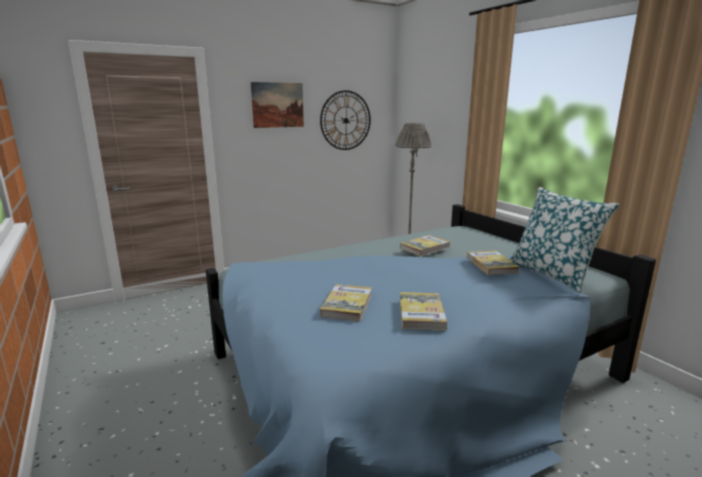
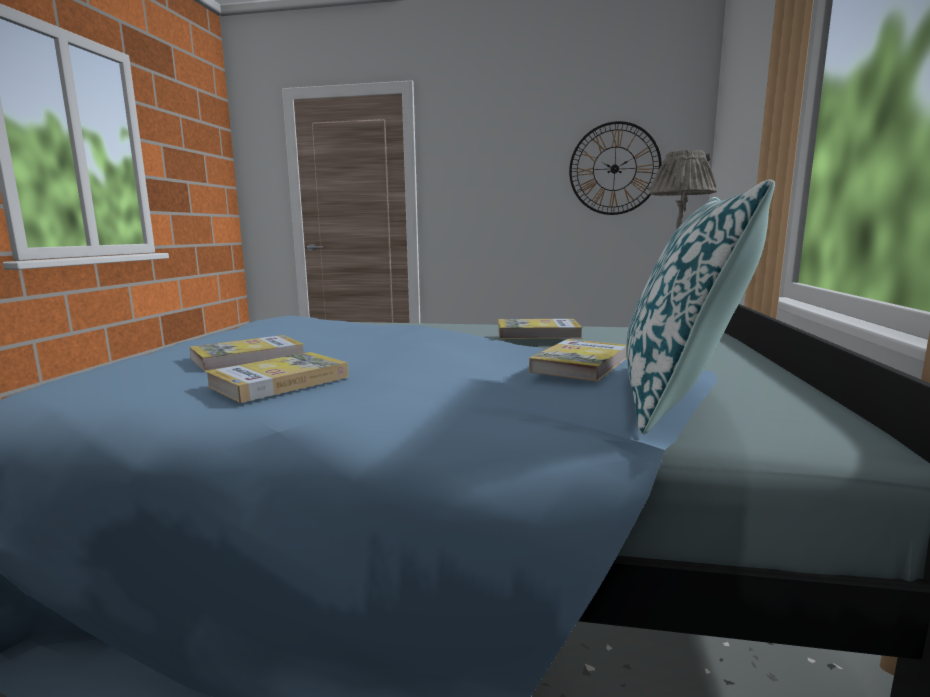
camera: 40 degrees right, 5 degrees down
picture [251,82,304,128] -> none

